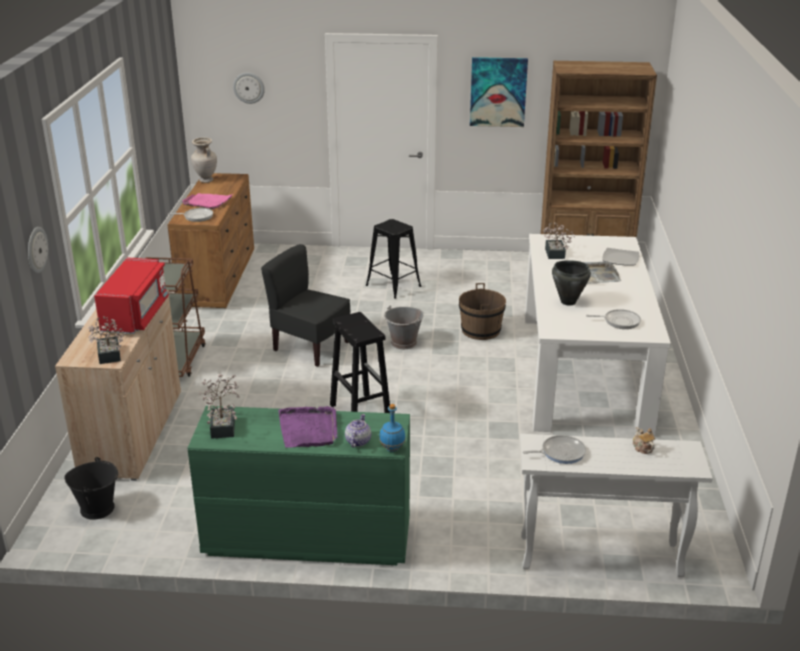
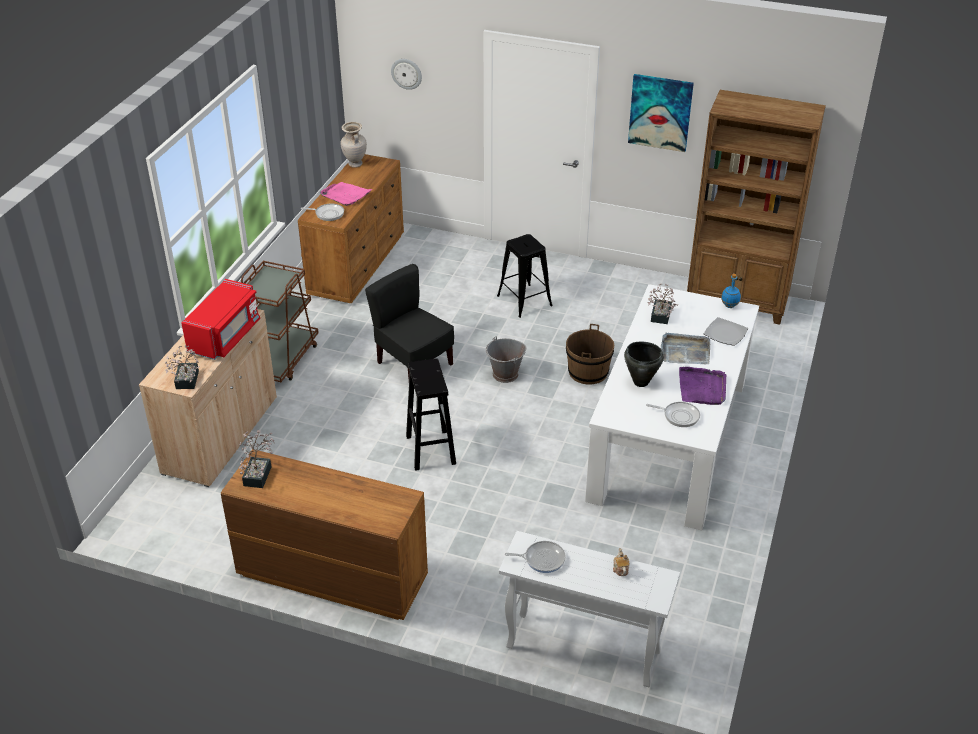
camera: 15 degrees right, 10 degrees up
wall clock [28,227,48,273] -> none
black bucket [64,457,118,520] -> none
green dresser [188,406,410,565] -> brown dresser [221,449,428,620]
purple tray [278,406,338,447] -> purple tray moved to [679,367,726,405]
teapot [345,414,371,447] -> none
blue bottle [379,404,406,452] -> blue bottle moved to [721,274,741,308]

